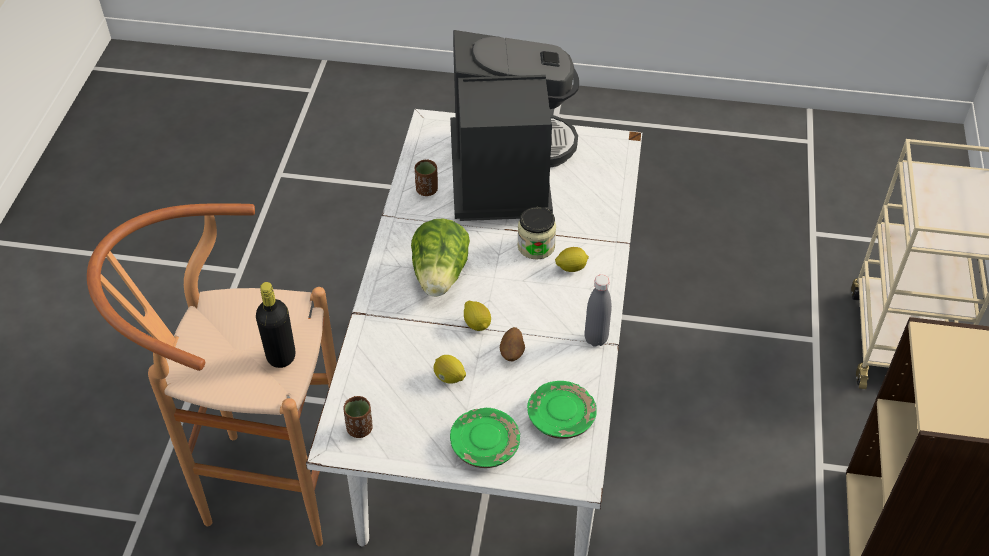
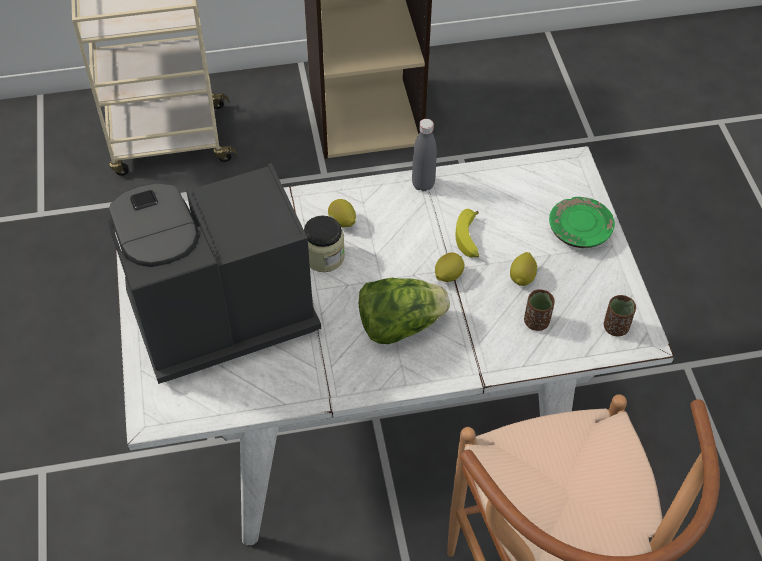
camera: 110 degrees left, 5 degrees up
black bottle [256,282,296,368] -> none
brown cup [415,159,438,196] -> brown cup moved to [524,289,555,331]
potato [500,327,525,361] -> banana [455,209,479,257]
green plate [527,381,597,439] -> none

